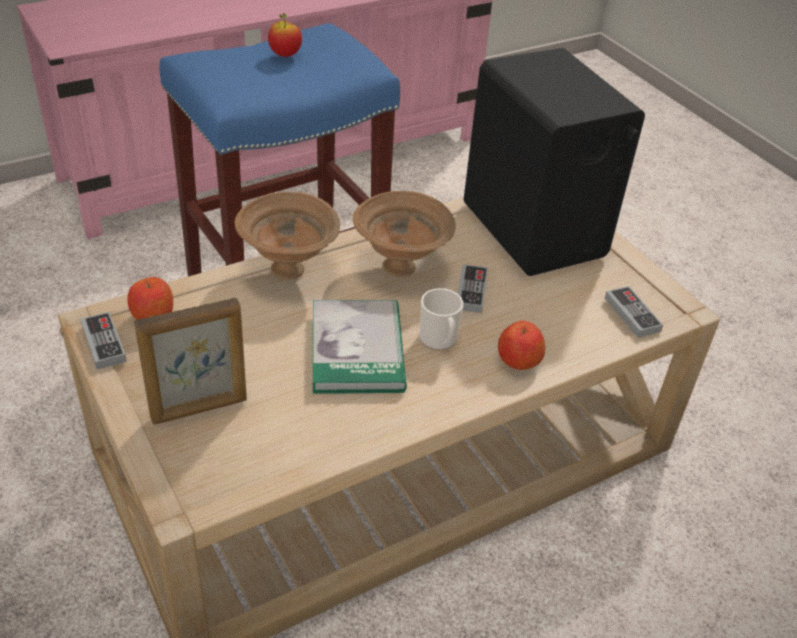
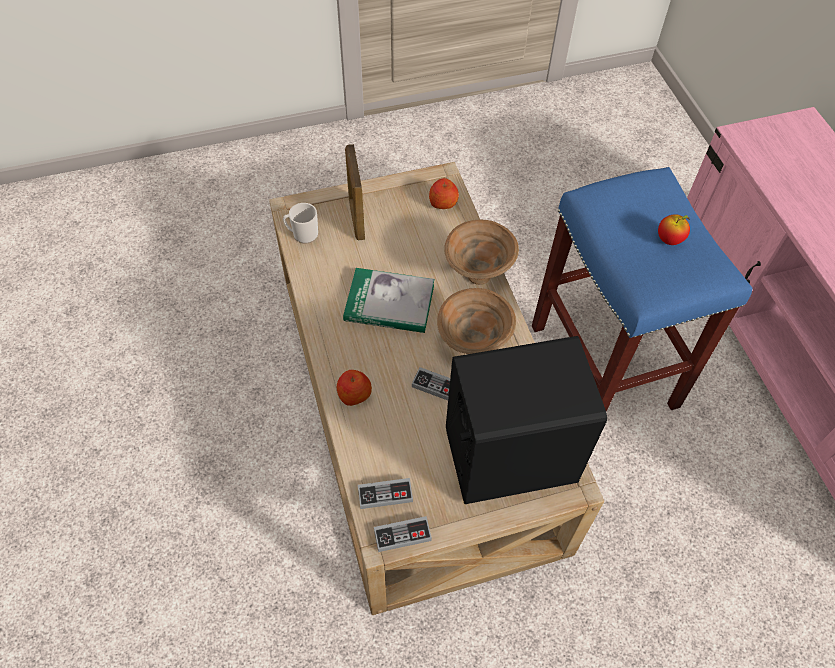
camera: 105 degrees right, 15 degrees up
game controller [80,312,127,369] -> game controller moved to [374,516,432,552]
mug [420,288,463,350] -> mug moved to [283,203,318,244]

